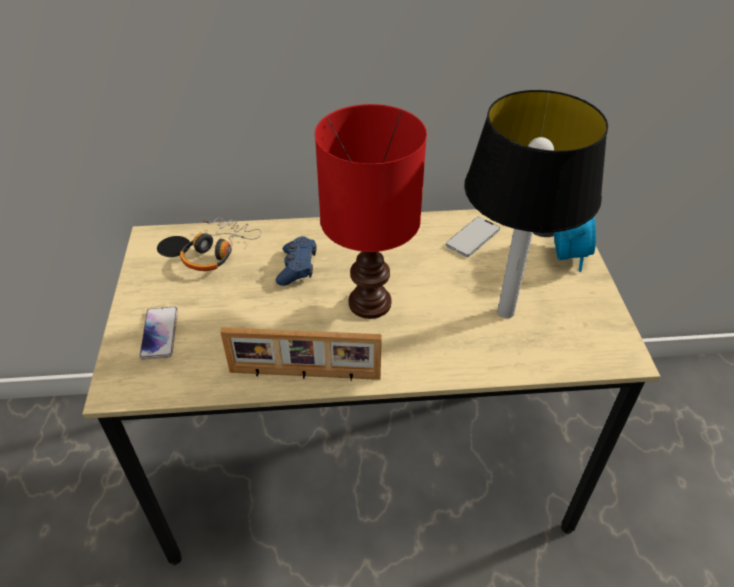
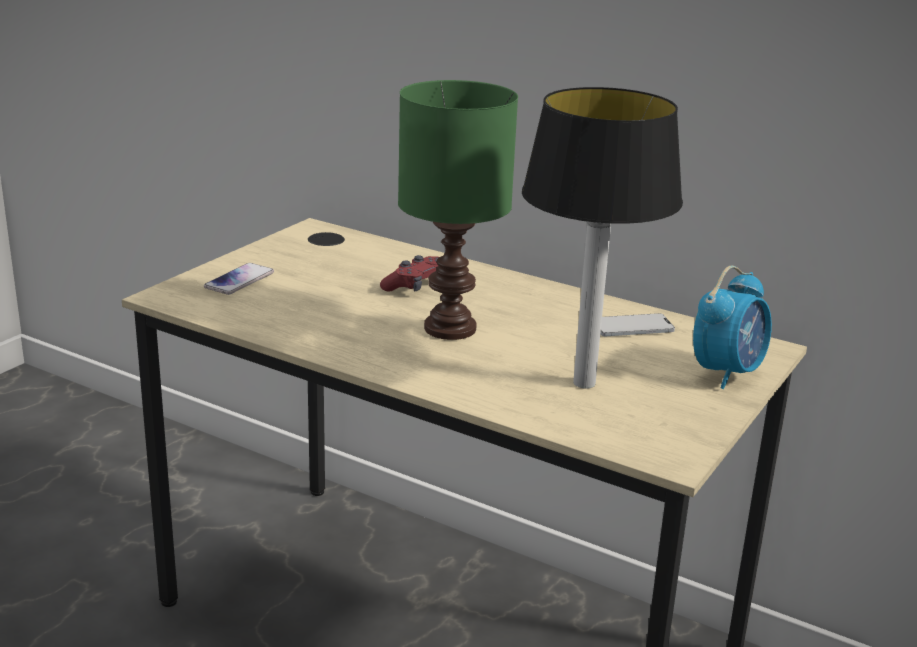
camera: 35 degrees right, 20 degrees down
headphones [180,218,261,271] -> none
picture frame [220,327,382,381] -> none
blue game controller [276,236,317,286] -> red game controller [380,255,439,292]
red table lamp [315,104,427,319] -> green table lamp [398,80,518,340]

